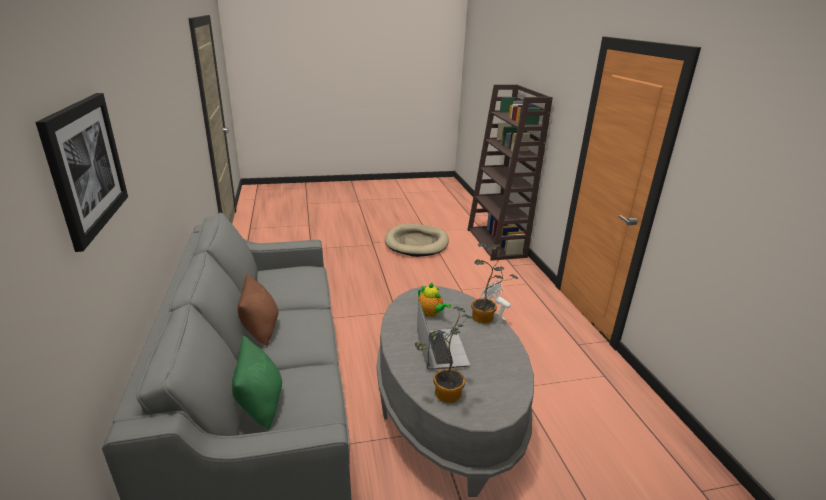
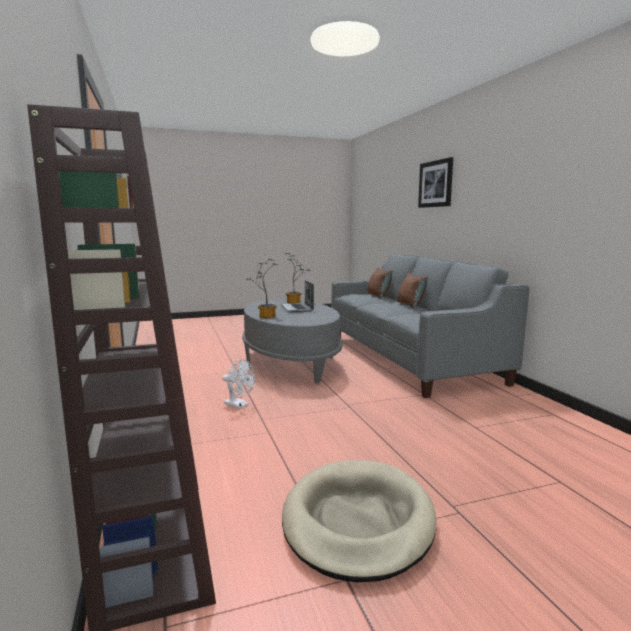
camera: 175 degrees right, 15 degrees down
green pillow [232,336,282,430] -> brown pillow [367,267,393,299]
teapot [418,283,451,317] -> none

